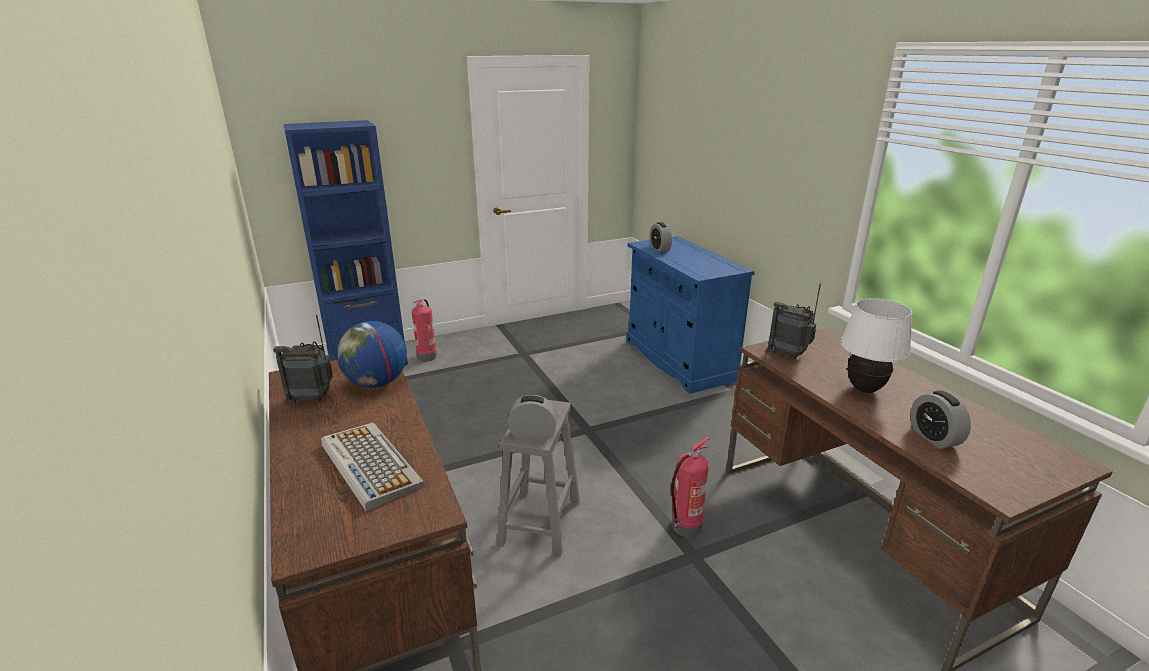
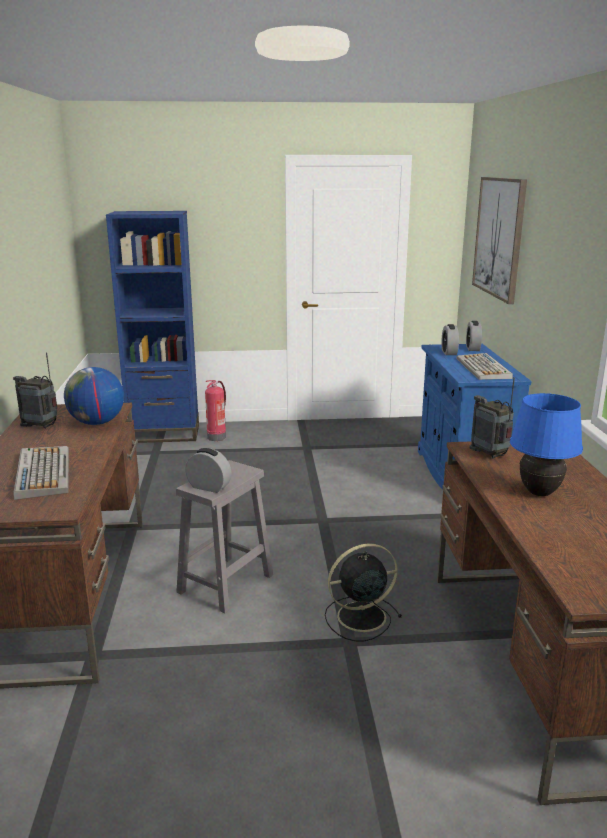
camera: 20 degrees right, 5 degrees down
fire extinguisher [671,437,710,537] -> black fan [325,544,402,641]
white table lamp [840,298,913,393] -> blue table lamp [510,393,583,496]
alarm clock [911,390,971,449] -> alarm clock moved to [466,321,482,351]
none -> keyboard [457,353,513,380]
none -> picture [472,177,527,304]

